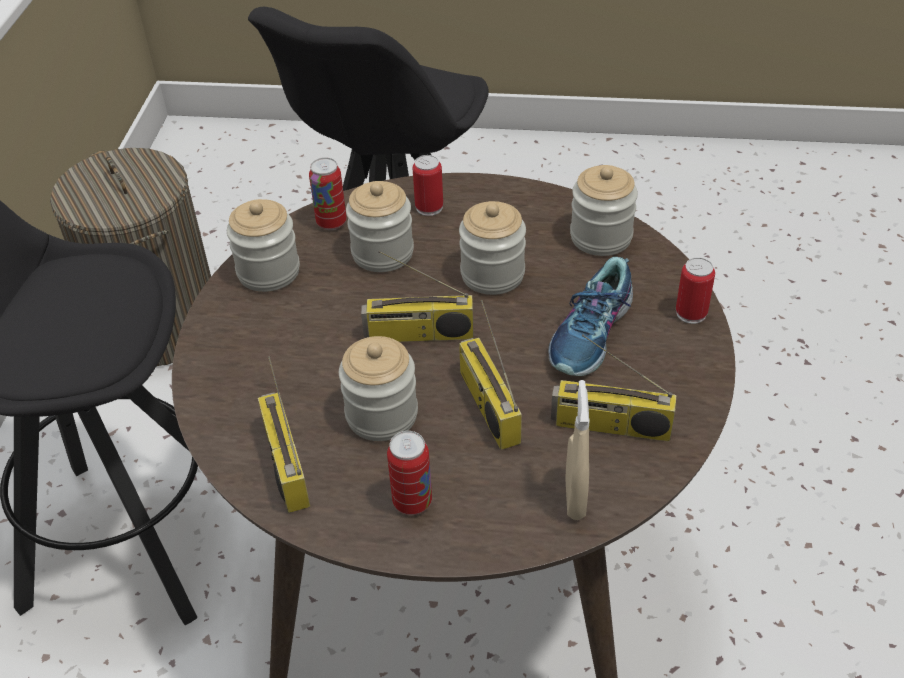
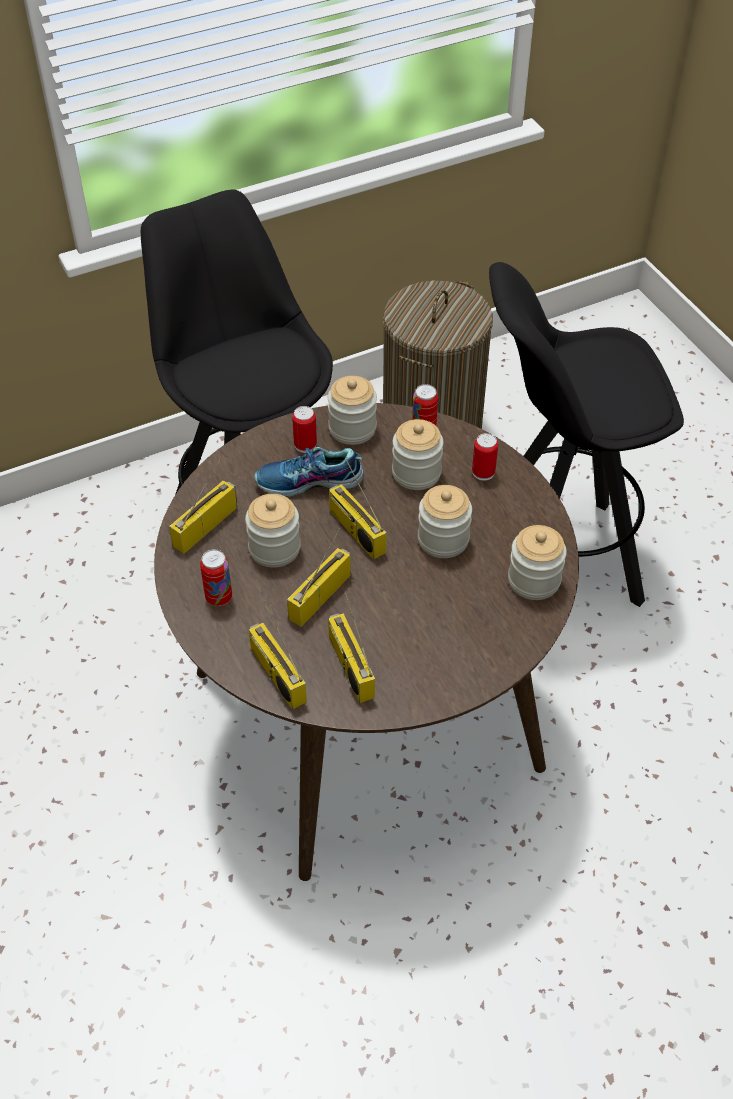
camera: 55 degrees right, 5 degrees up
shoe [548,257,633,376] -> shoe moved to [254,447,364,497]
beige spray bottle [565,380,590,520] -> radio [249,601,307,710]
can [676,257,715,324] -> can moved to [292,406,317,453]

